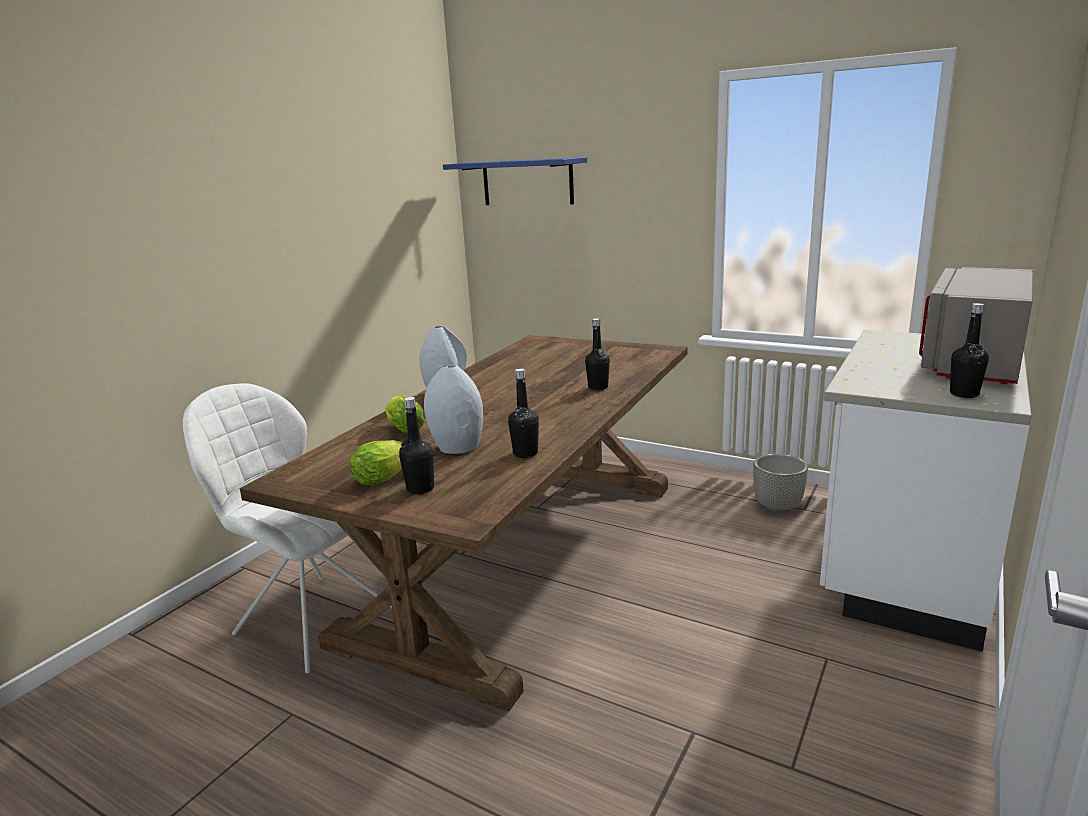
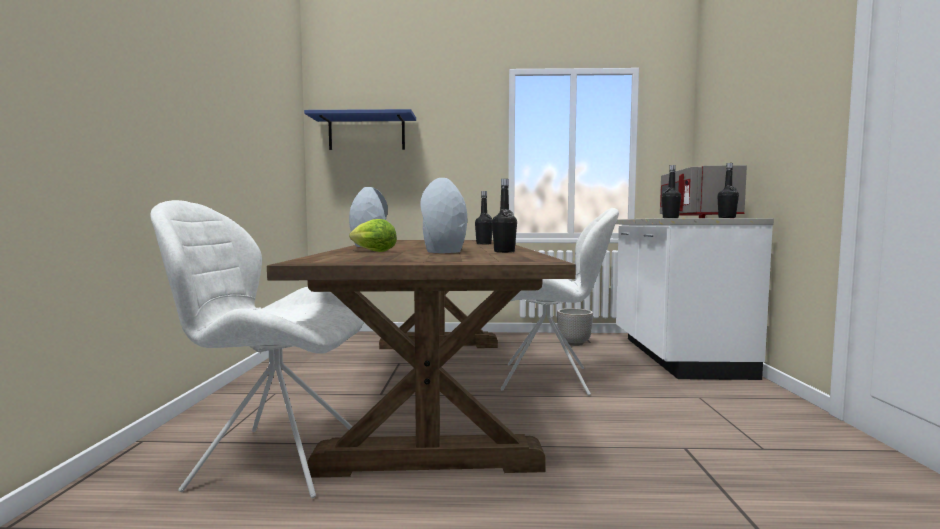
camera: 30 degrees left, 15 degrees down
lettuce [350,440,402,485] -> none
black bottle [399,397,434,494] -> black bottle moved to [662,165,681,218]
none -> white chair [501,208,619,396]

